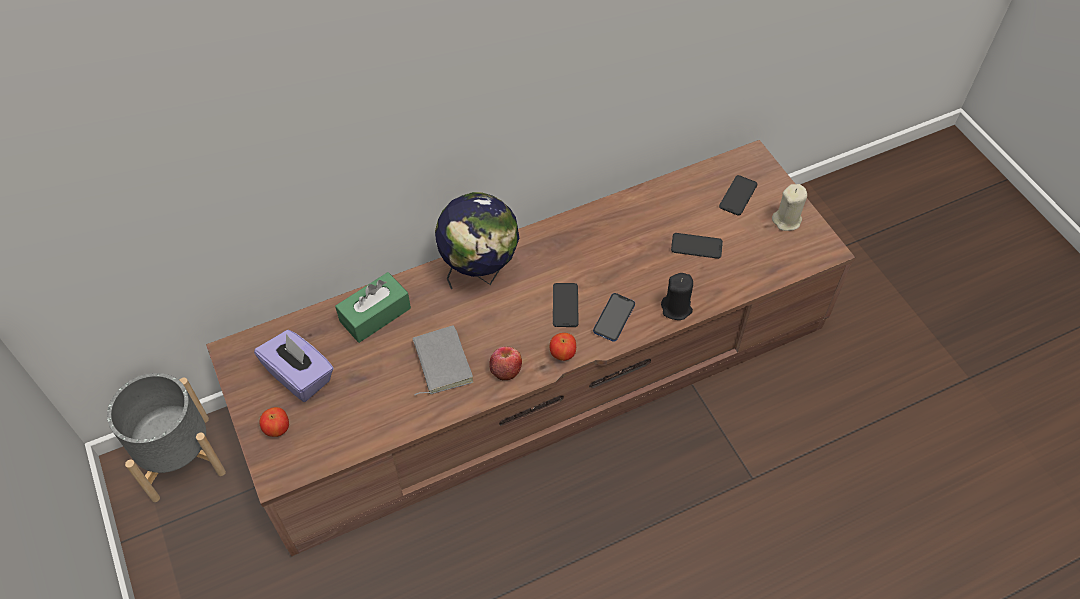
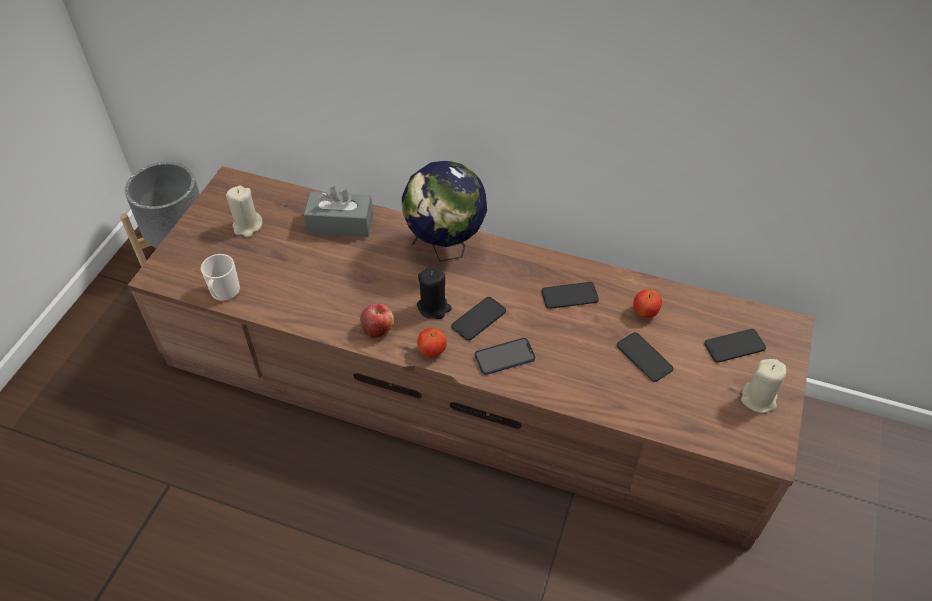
camera: 45 degrees right, 5 degrees down
purple tissue box [254,330,334,402] -> beige candle [226,185,263,237]
apple [259,407,289,437] -> apple moved to [633,290,662,318]
green tissue box [335,272,411,343] -> grey tissue box [304,187,373,237]
grey book [412,325,473,395] -> none
black candle [661,273,693,320] -> black candle moved to [417,267,452,319]
none -> mug [201,254,240,301]
none -> phone [541,282,599,309]

